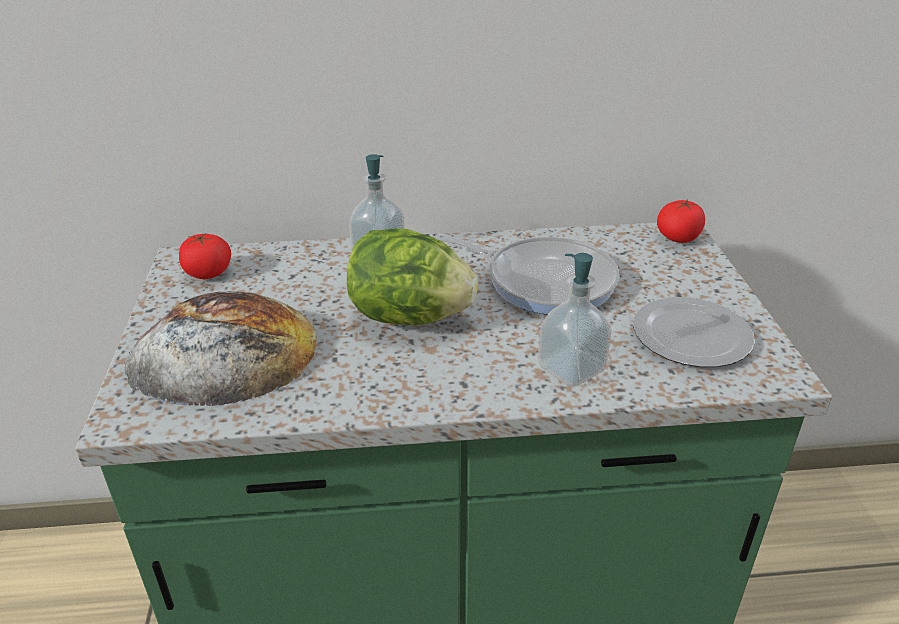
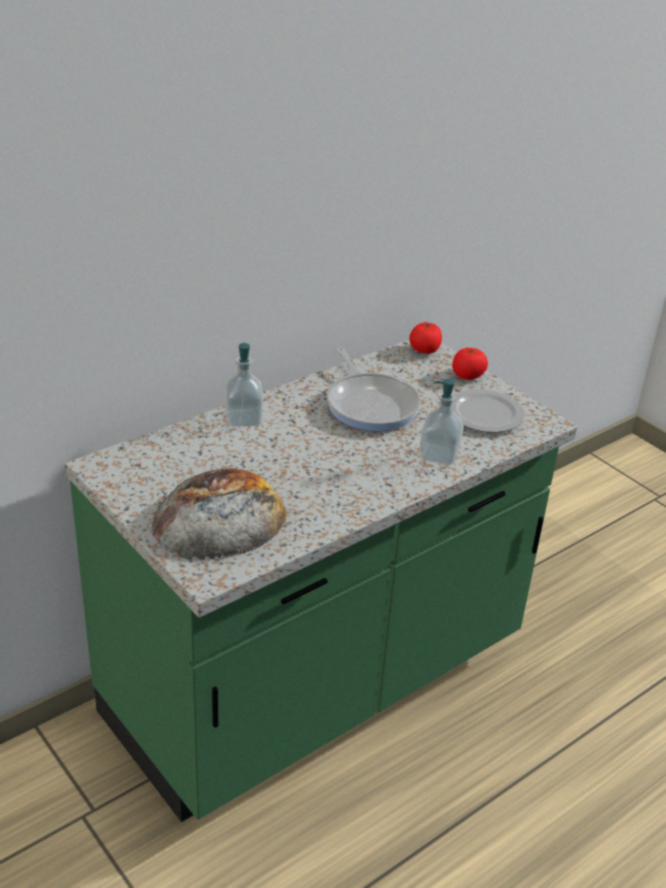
camera: 35 degrees left, 0 degrees up
tomato [179,233,231,279] -> tomato moved to [452,348,488,380]
lettuce [347,228,478,325] -> none
frying pan [436,234,619,314] -> frying pan turned 75 degrees clockwise [327,348,421,431]

